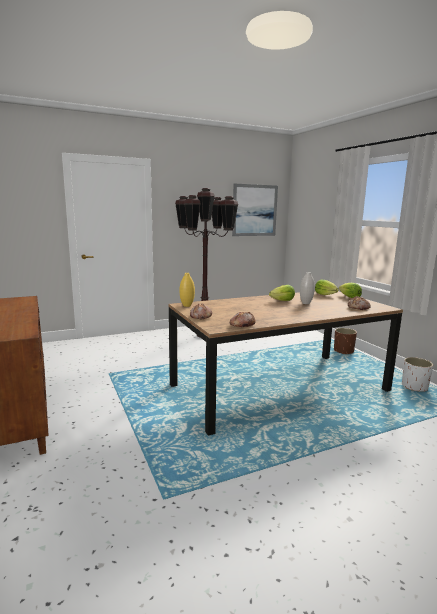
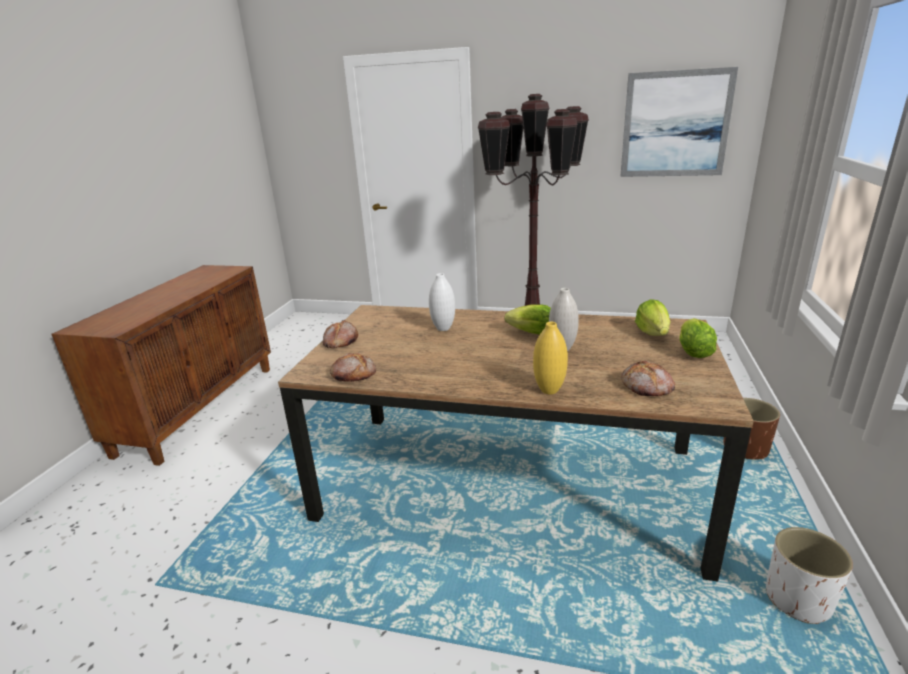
camera: 40 degrees right, 10 degrees up
yellow vase [180,273,195,307] -> yellow vase moved to [533,321,568,394]
none -> white vase [429,273,455,331]

